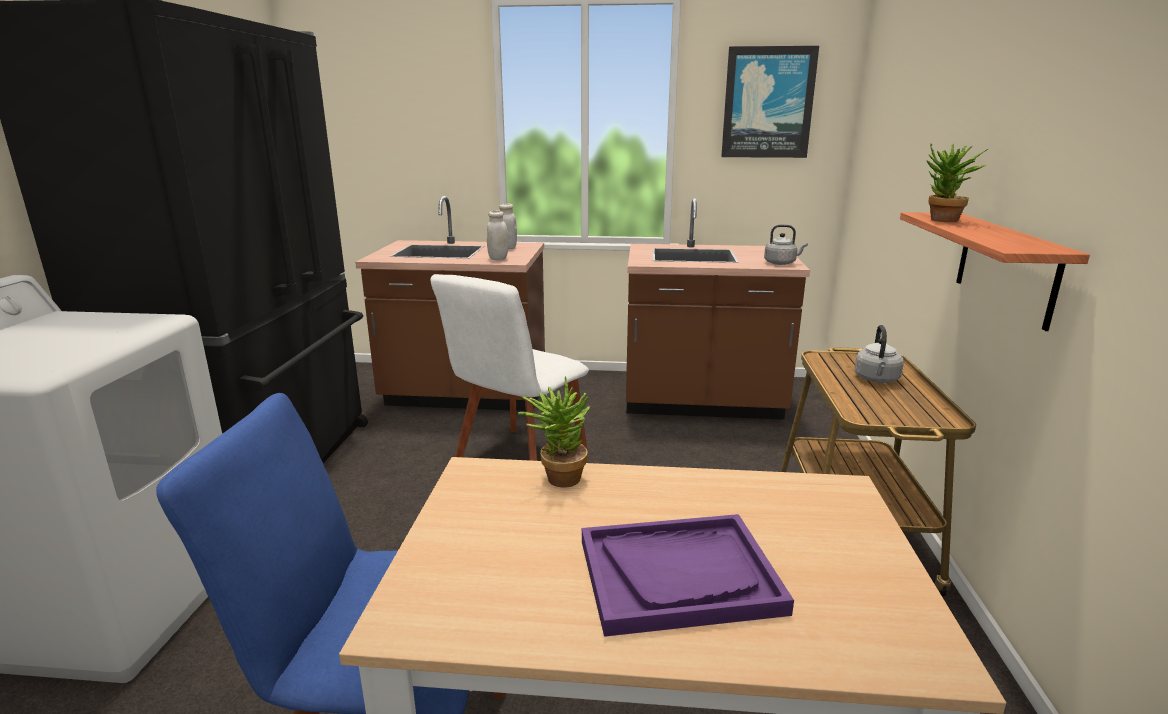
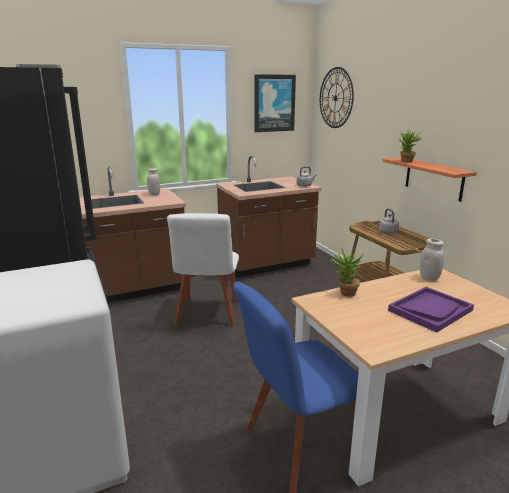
camera: 30 degrees left, 0 degrees up
white jar [487,211,509,260] -> white jar moved to [420,238,444,281]
none -> wall clock [320,67,354,128]

